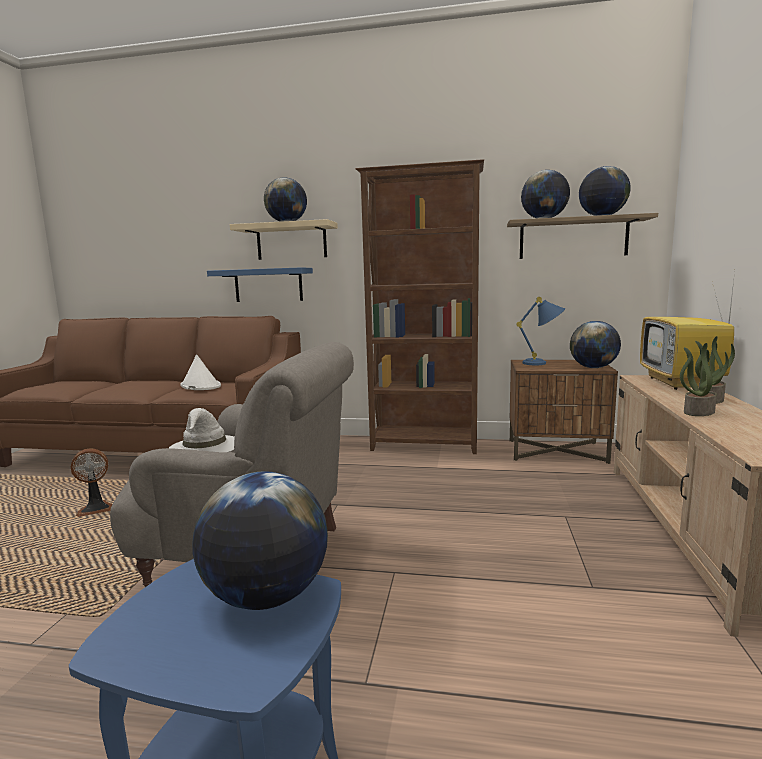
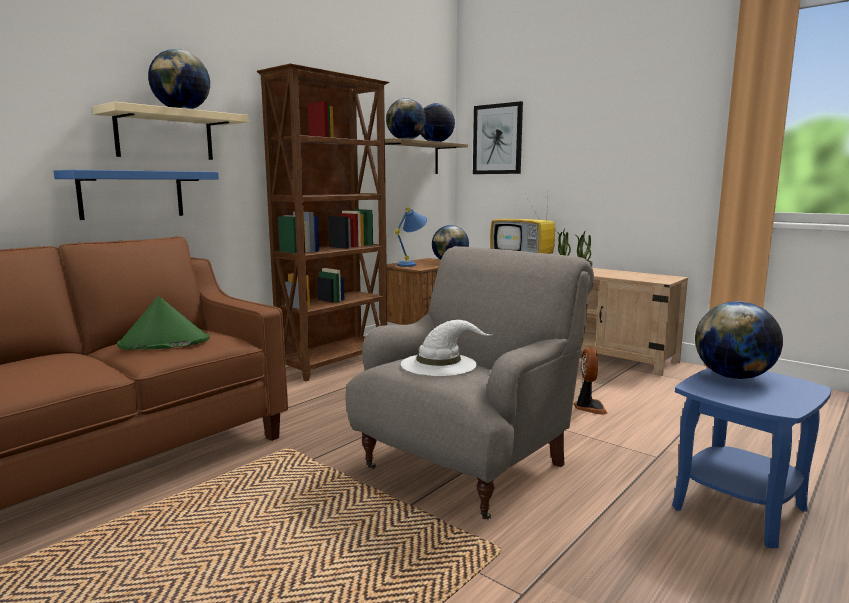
camera: 60 degrees left, 0 degrees up
fan [71,448,112,517] -> fan moved to [574,347,608,415]
white hat [180,354,221,390] -> green hat [117,296,210,350]
none -> picture [473,101,523,174]

